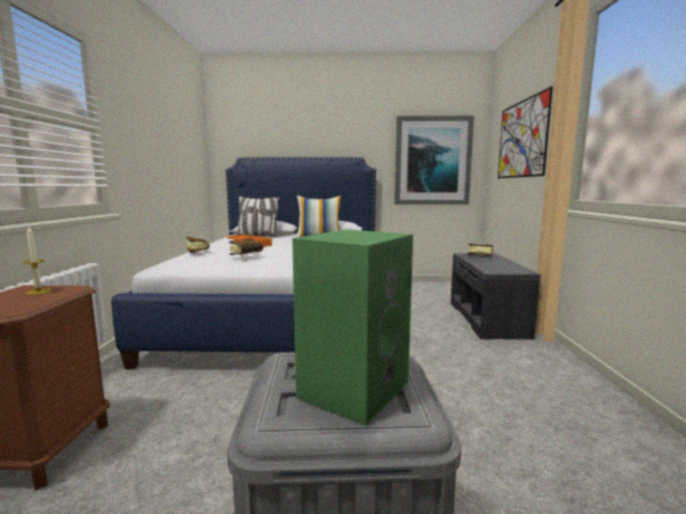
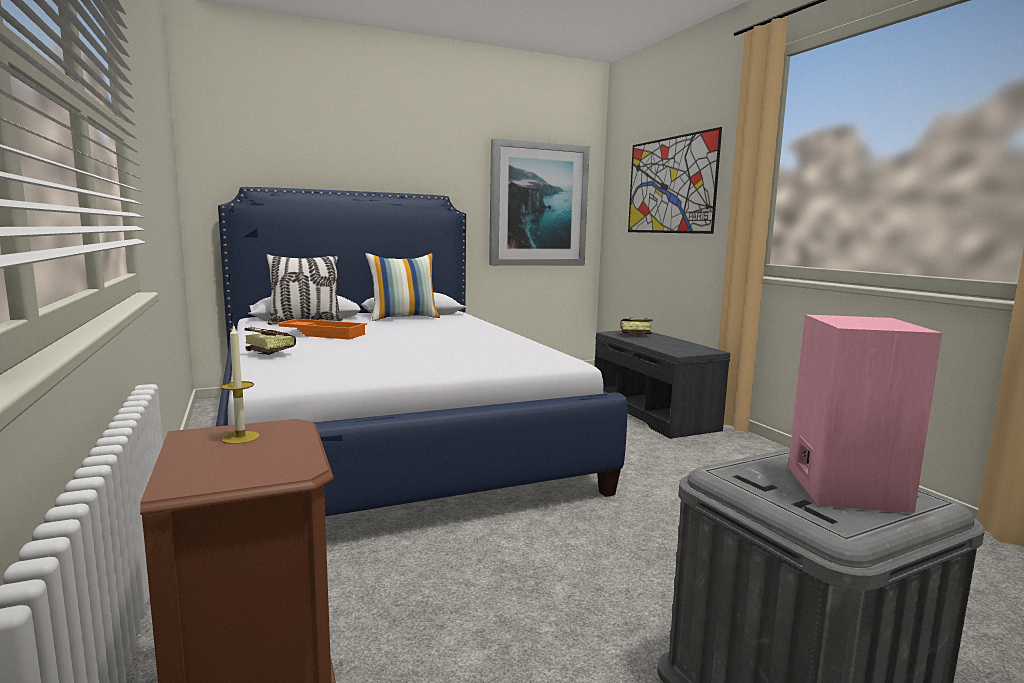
camera: 25 degrees left, 0 degrees up
book [229,238,263,256] -> none
green speaker [292,229,413,426] -> pink speaker [788,314,942,513]

